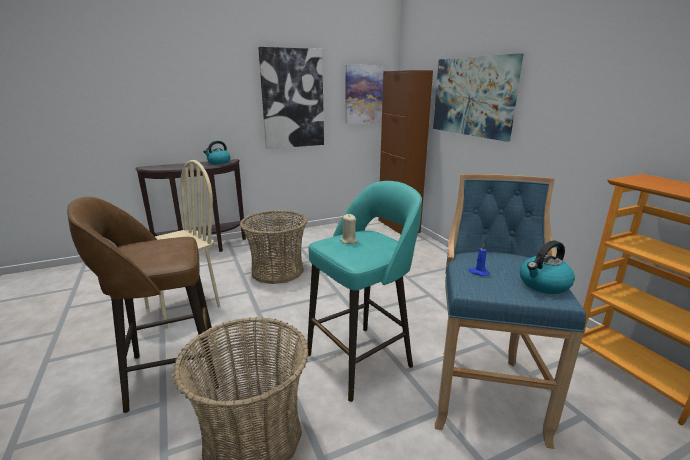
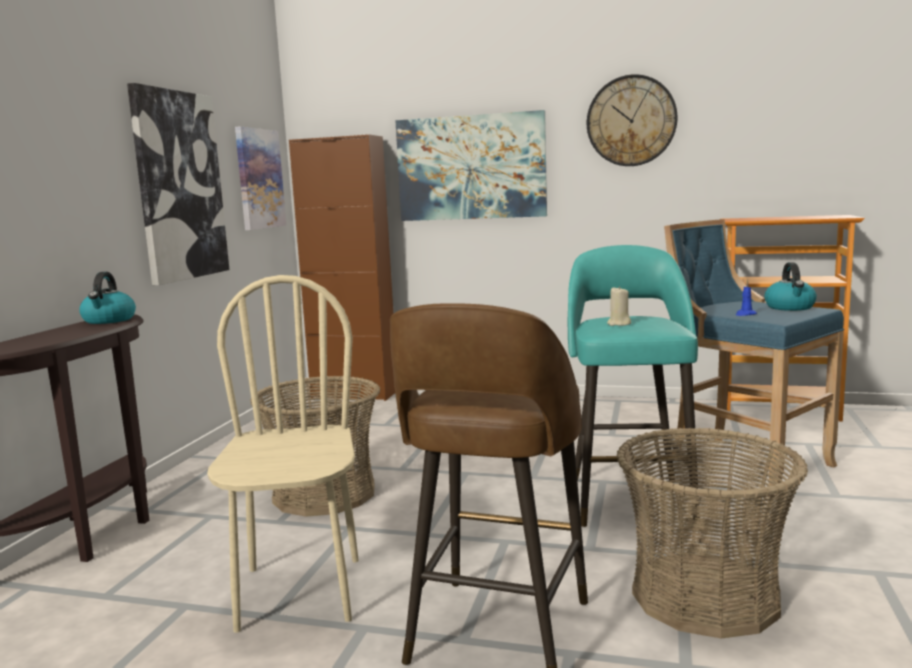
camera: 50 degrees left, 10 degrees down
none -> wall clock [587,74,677,166]

